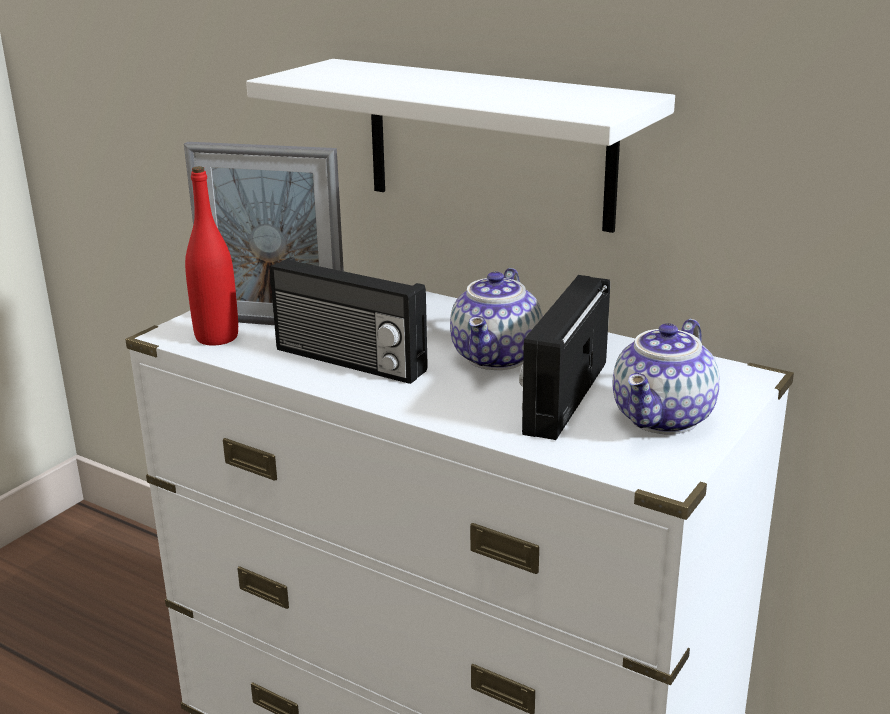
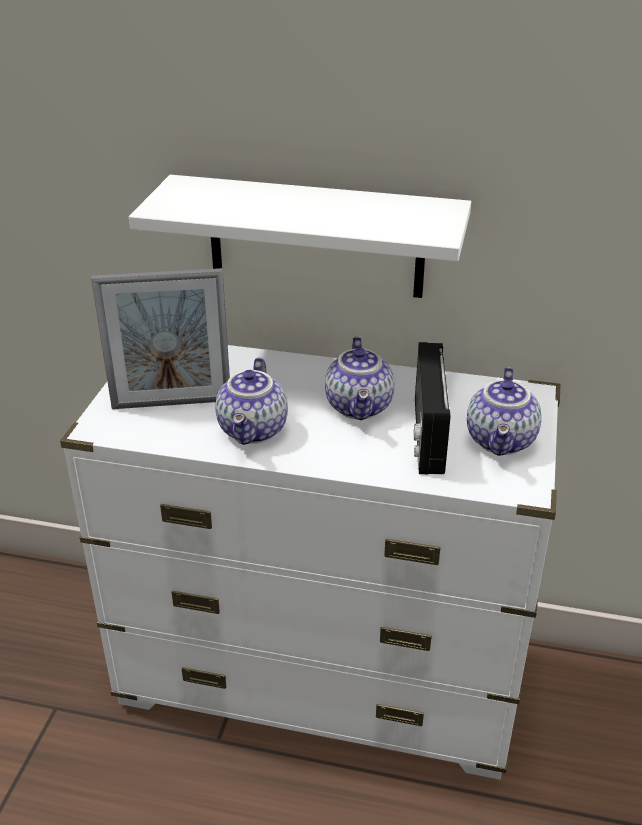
camera: 20 degrees left, 10 degrees up
red bottle [185,166,238,346] -> none
radio [270,257,428,384] -> teapot [216,357,288,445]

